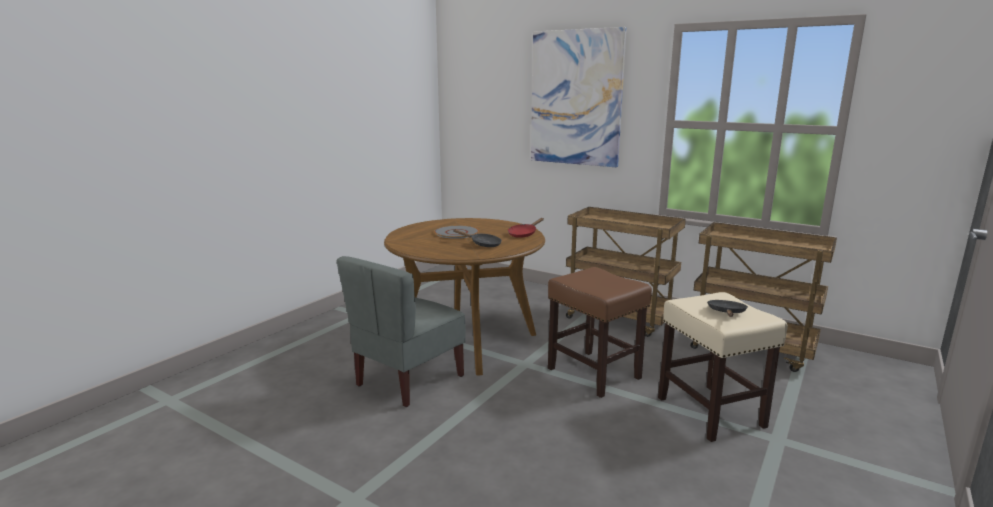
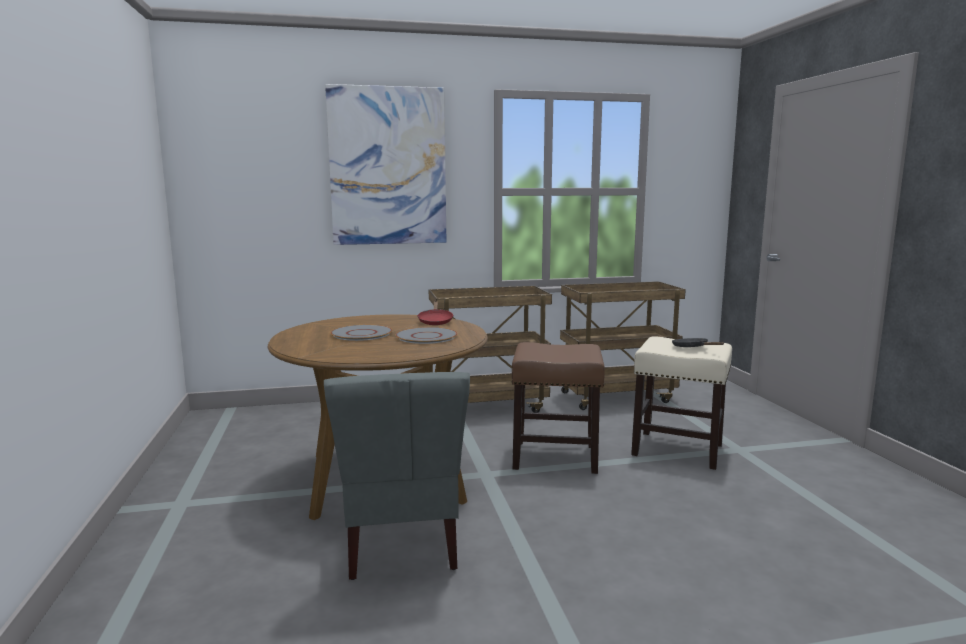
camera: 45 degrees left, 5 degrees down
black frying pan [453,229,502,247] -> grey plate [395,327,458,344]

